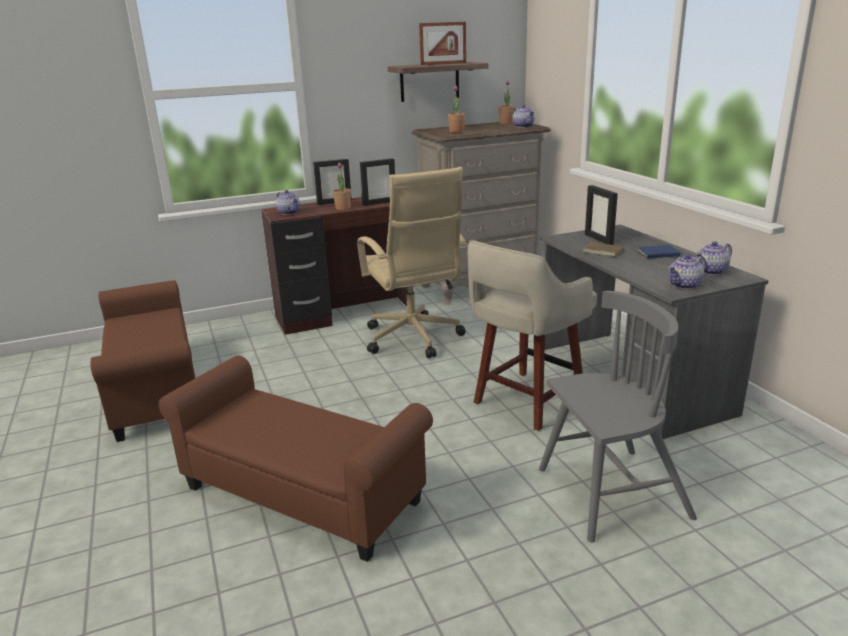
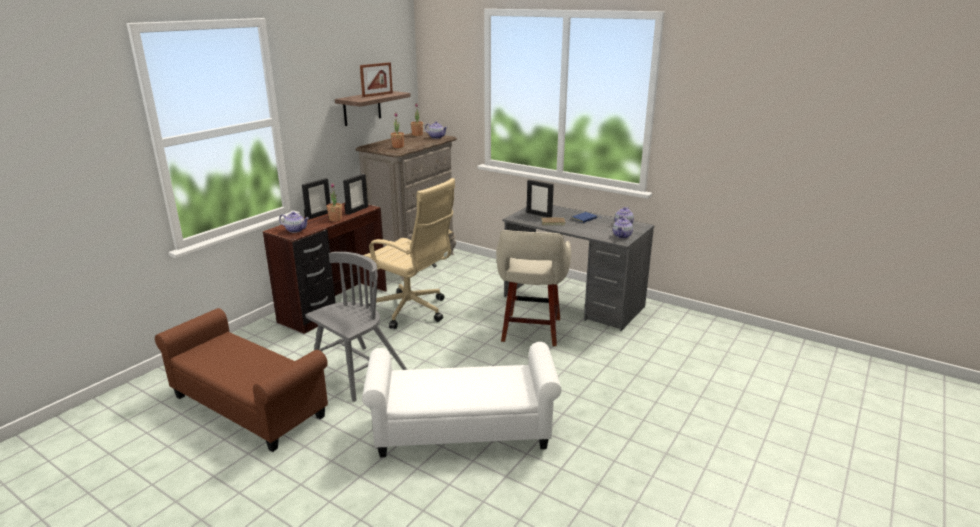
camera: 35 degrees left, 0 degrees up
brown ottoman [158,355,433,562] -> white ottoman [362,342,562,458]
grey chair [539,291,697,543] -> grey chair moved to [305,252,407,402]

